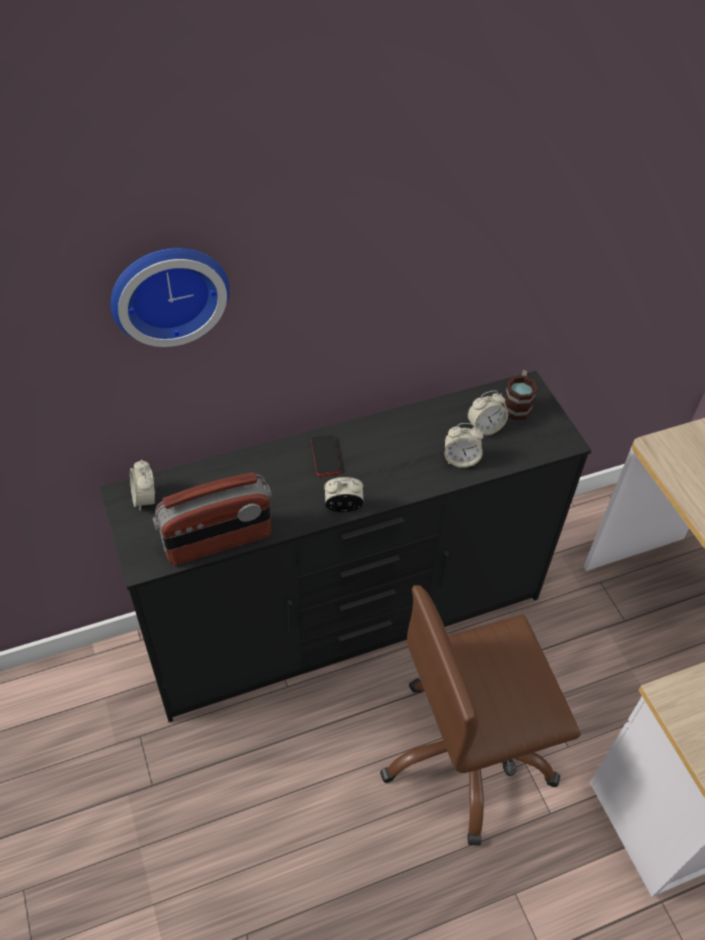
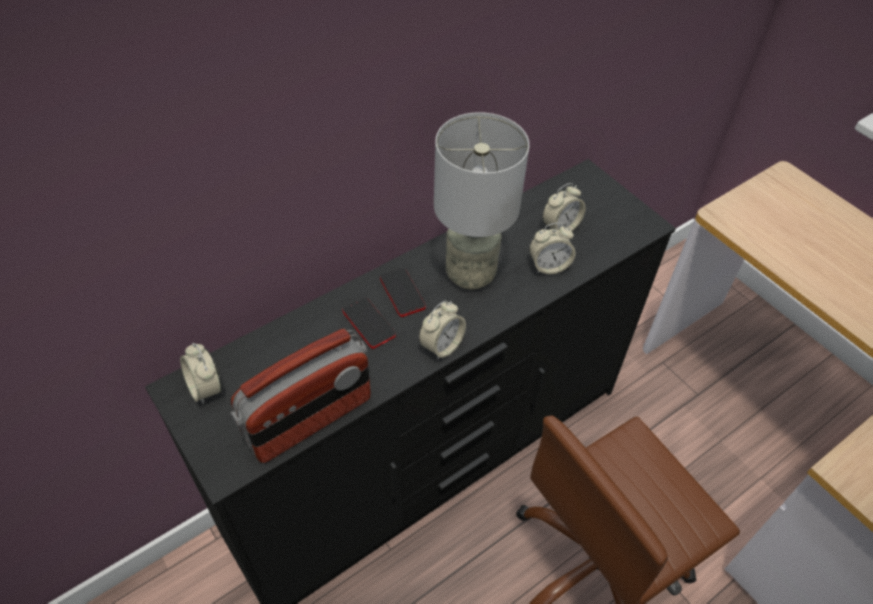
camera: 15 degrees left, 0 degrees up
wall clock [110,248,230,347] -> none
alarm clock [324,477,364,512] -> alarm clock turned 150 degrees clockwise [419,300,466,360]
mug [503,370,538,420] -> none
none -> phone [343,297,396,349]
none -> grey table lamp [434,112,529,289]

